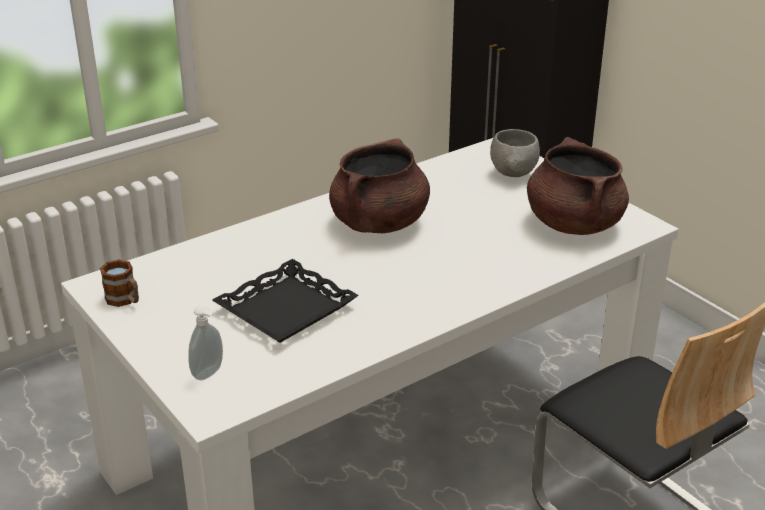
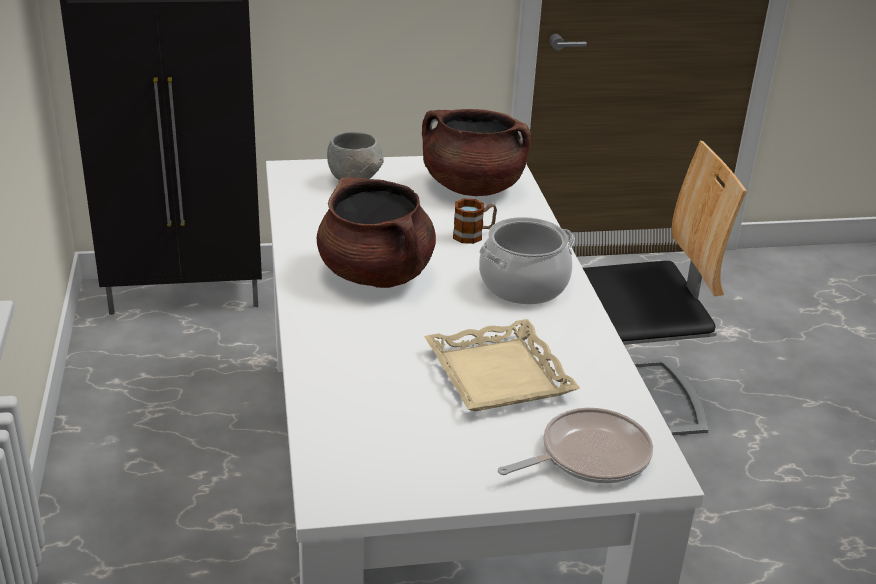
camera: 65 degrees left, 0 degrees up
mug [100,259,139,307] -> mug moved to [453,198,497,244]
soap dispenser [188,305,223,380] -> frying pan [498,408,653,484]
black tray [212,259,359,343] -> beige tray [424,319,580,411]
none -> cooking pot [479,217,575,305]

